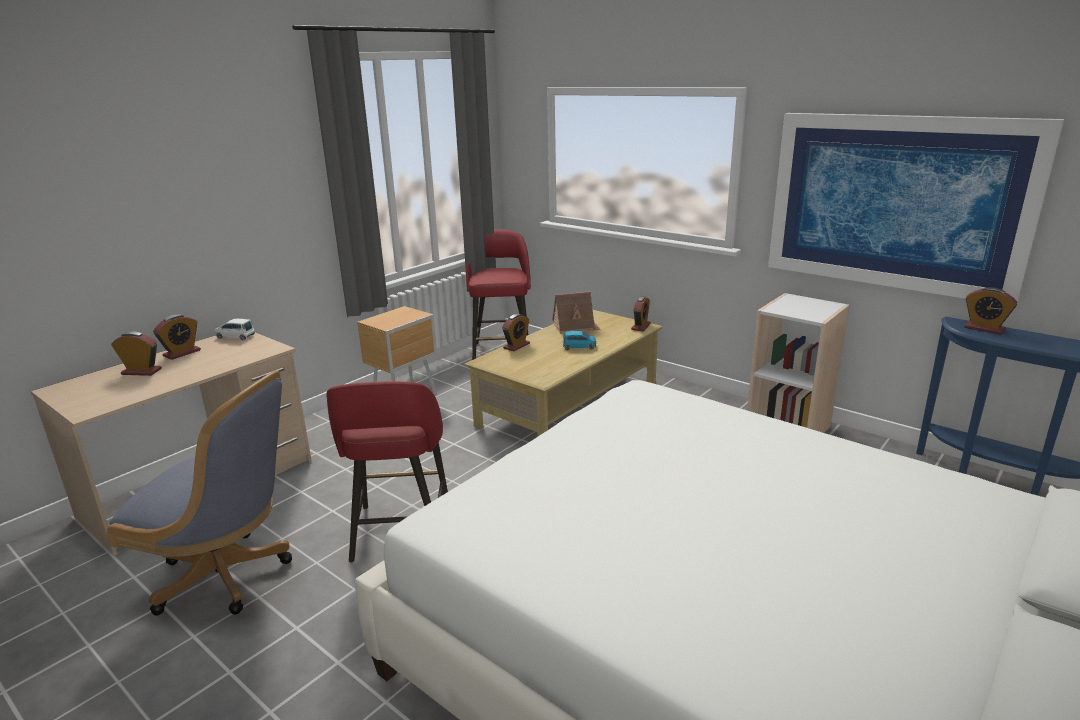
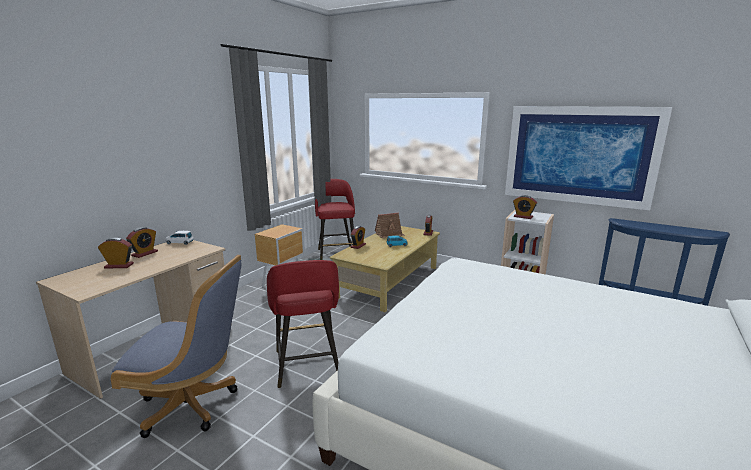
camera: 10 degrees left, 5 degrees down
alarm clock [964,287,1017,335] -> alarm clock moved to [513,195,537,219]

